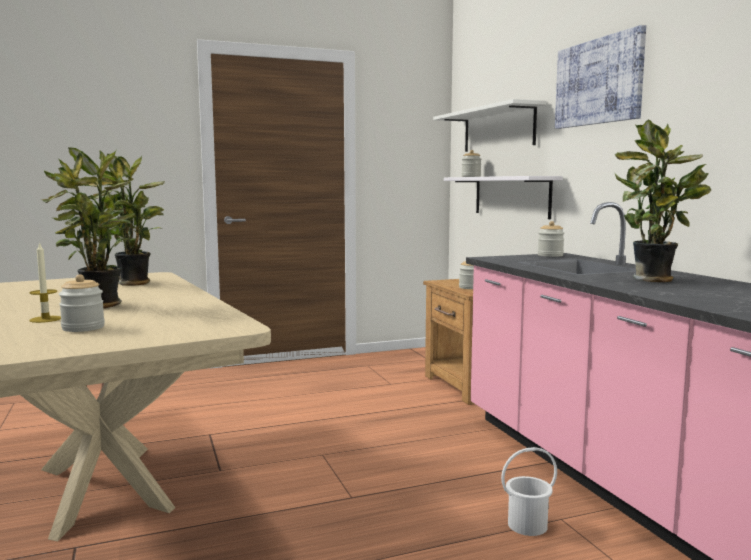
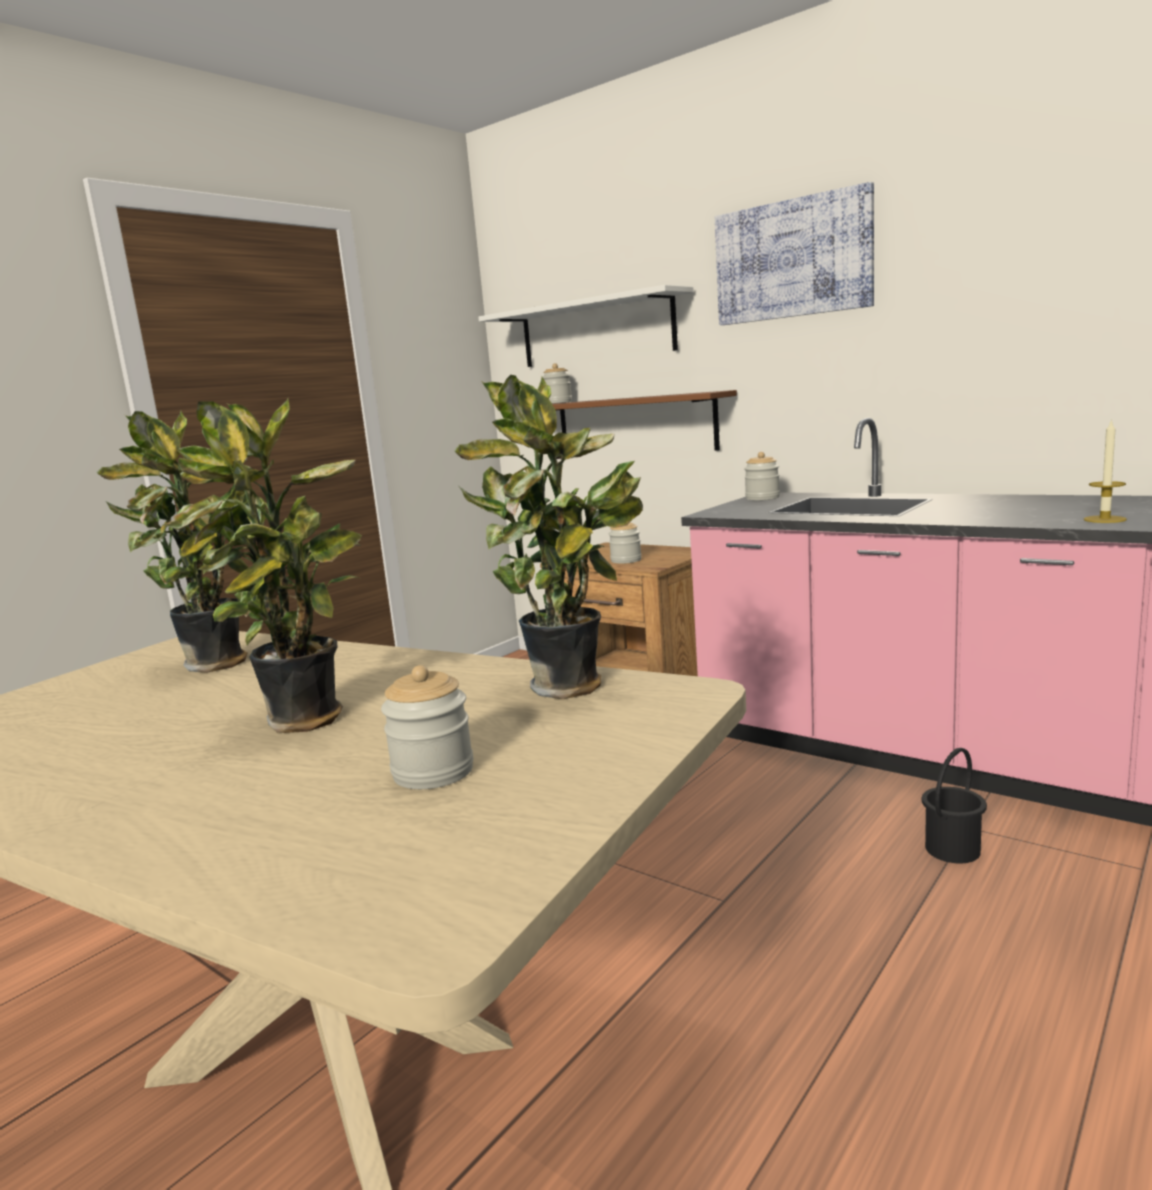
camera: 30 degrees left, 5 degrees up
candle [29,242,61,323] -> candle moved to [1084,419,1127,523]
white shelf [444,176,563,219] -> brown shelf [552,390,737,451]
white bucket [501,447,557,536] -> black bucket [922,748,987,863]
potted plant [615,120,711,282] -> potted plant moved to [454,375,643,699]

